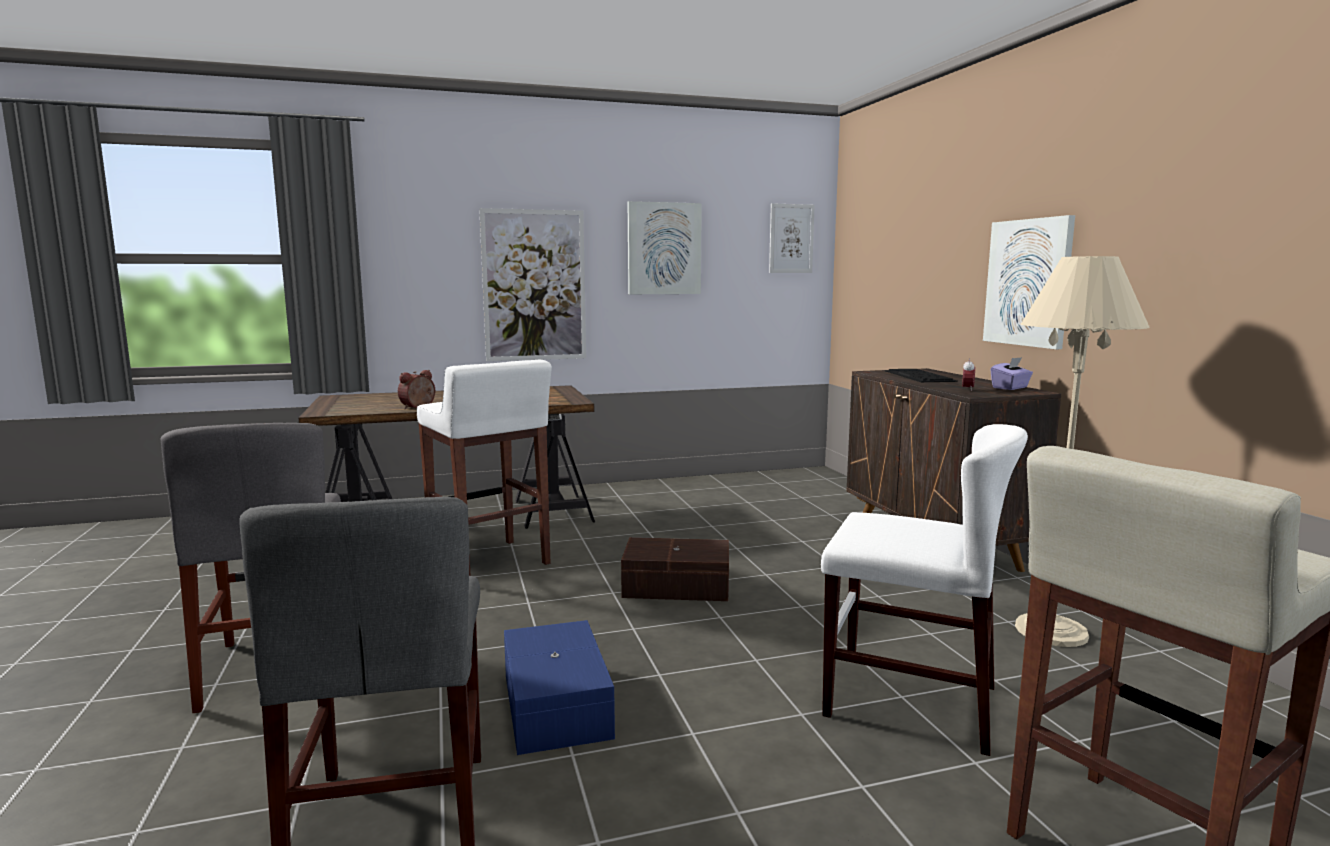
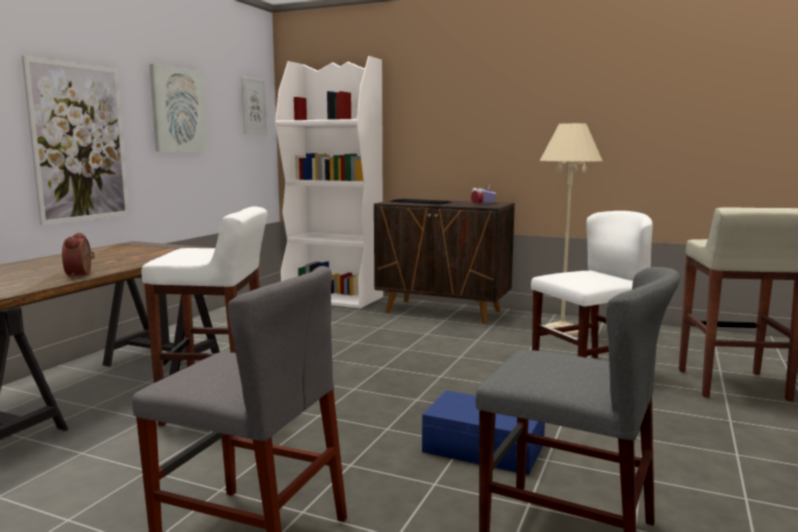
camera: 50 degrees left, 0 degrees up
brown storage box [621,537,729,601] -> none
picture [983,215,1075,349] -> none
none -> white bookcase [275,56,383,309]

